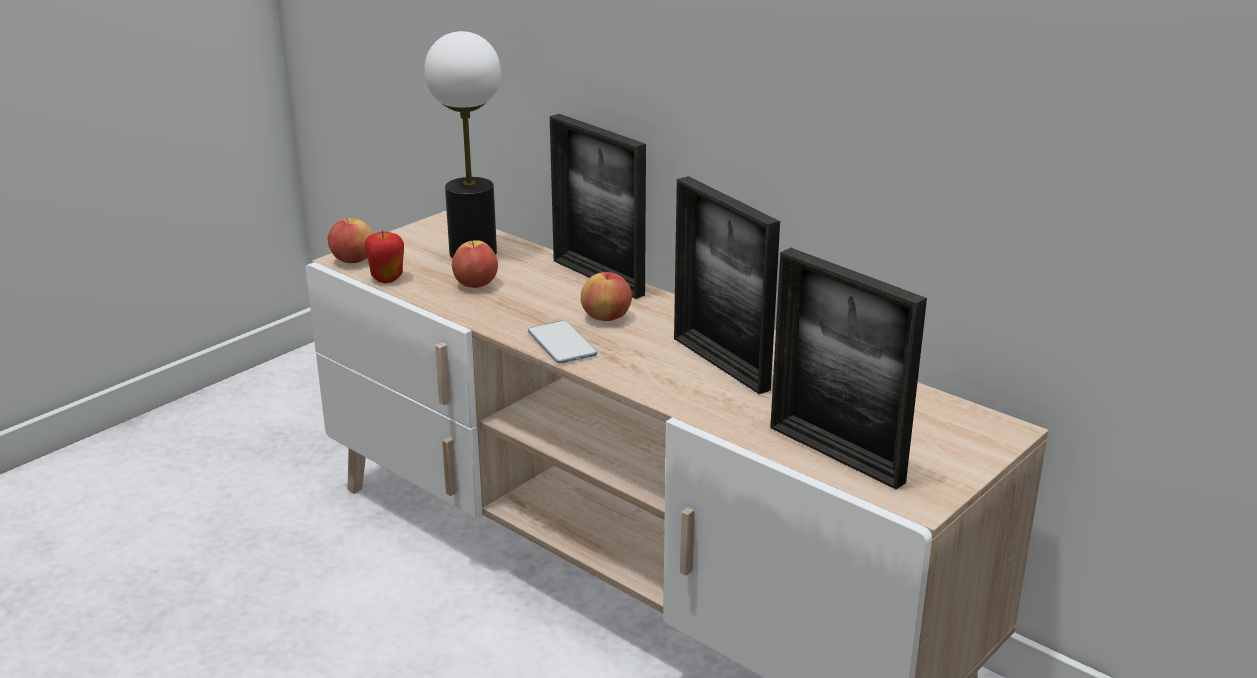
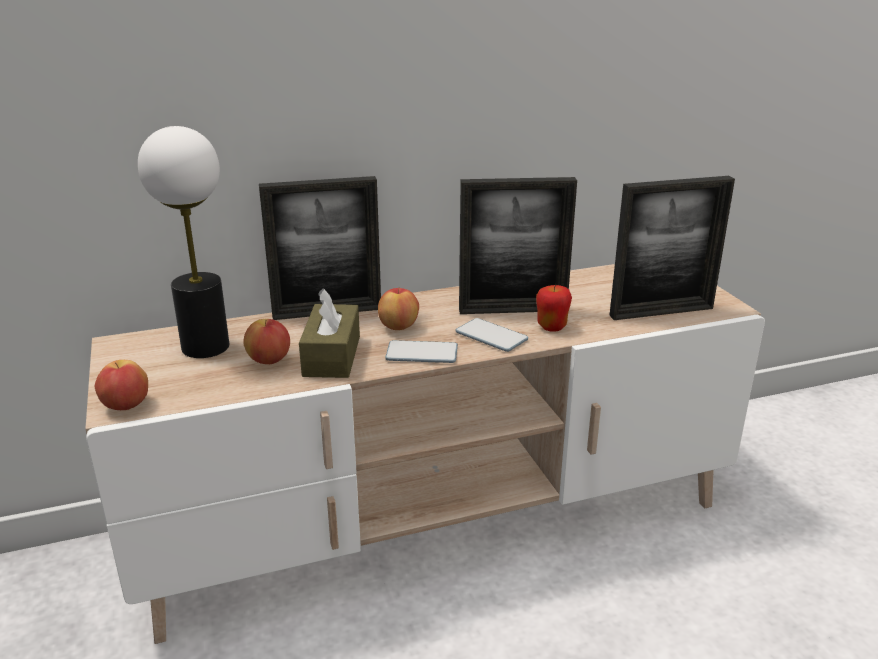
camera: 60 degrees left, 0 degrees up
apple [364,230,404,283] -> apple moved to [536,284,572,332]
none -> brown tissue box [299,288,360,378]
none -> phone [456,318,528,352]

